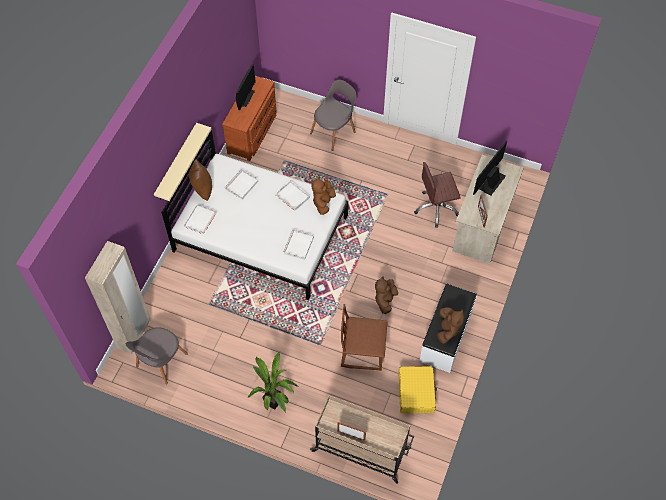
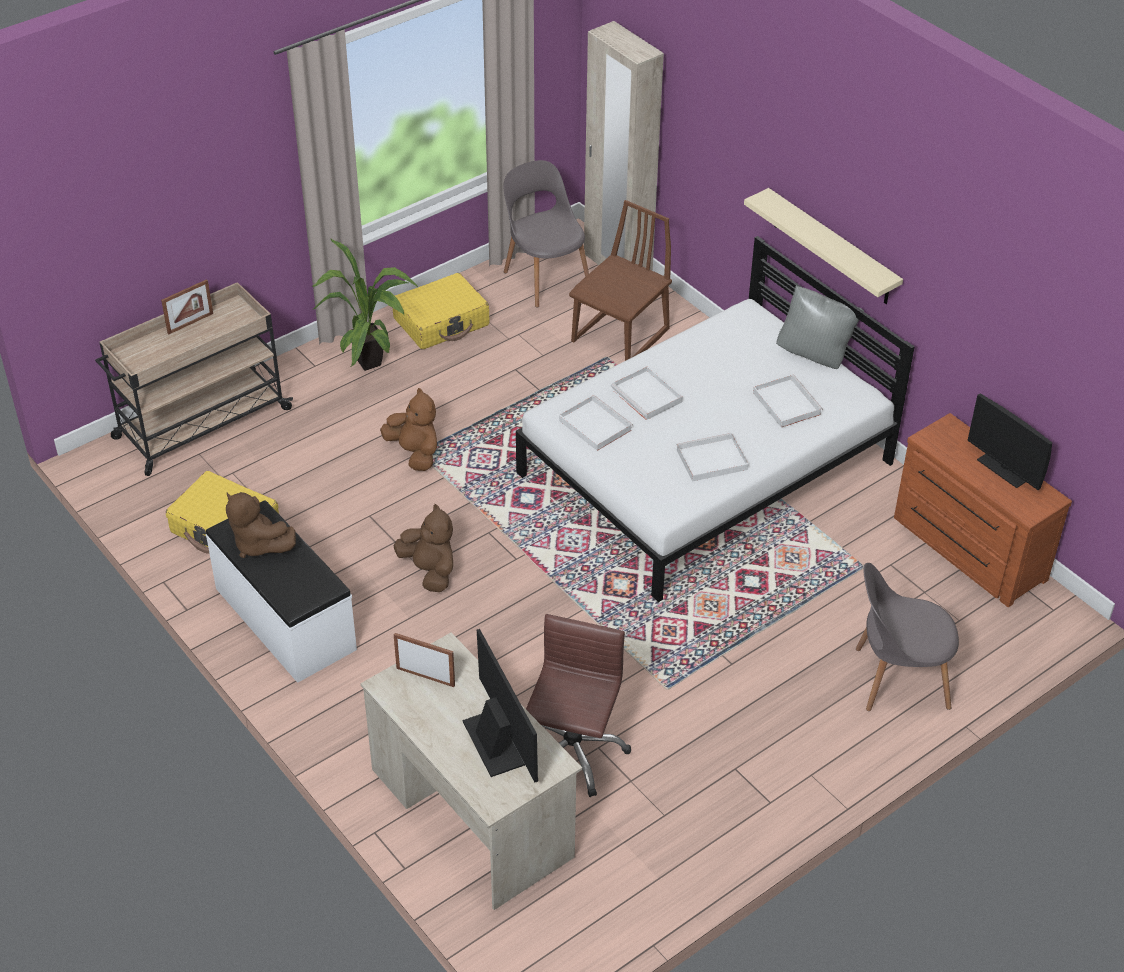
camera: 120 degrees right, 15 degrees down
white tray [184,204,216,234] -> white tray moved to [611,366,683,420]
brown pillow [189,159,212,201] -> grey pillow [776,286,864,369]
grey chair [310,80,356,151] -> grey chair turned 105 degrees clockwise [856,563,959,711]
brown plush toy [311,177,336,215] -> brown plush toy moved to [380,388,437,471]
brown chair [341,304,388,371] -> brown chair moved to [569,200,672,361]
none -> yellow suitcase [393,273,490,349]

